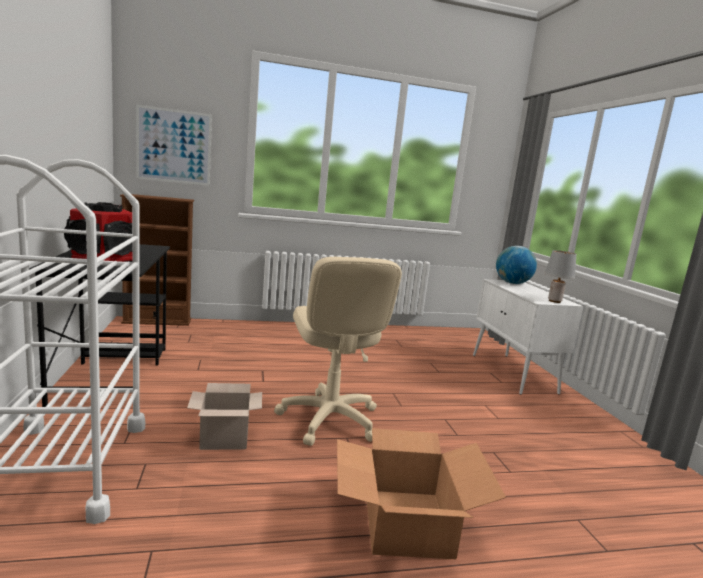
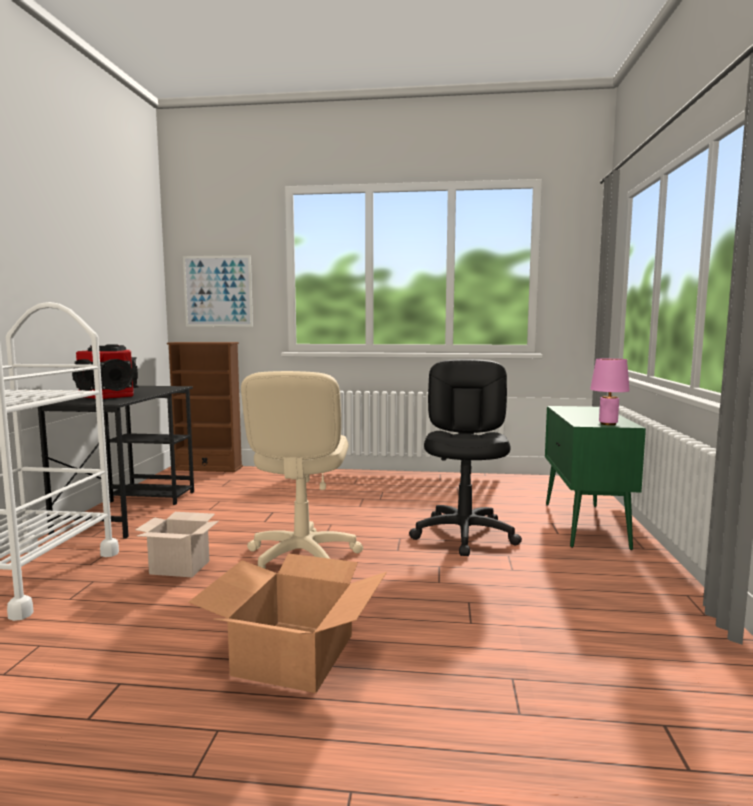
camera: 20 degrees right, 5 degrees down
white cabinet [473,279,583,395] -> green cabinet [545,406,646,550]
globe [496,246,537,284] -> none
grey table lamp [545,250,577,303] -> pink table lamp [590,358,630,425]
none -> black office chair [409,359,522,556]

